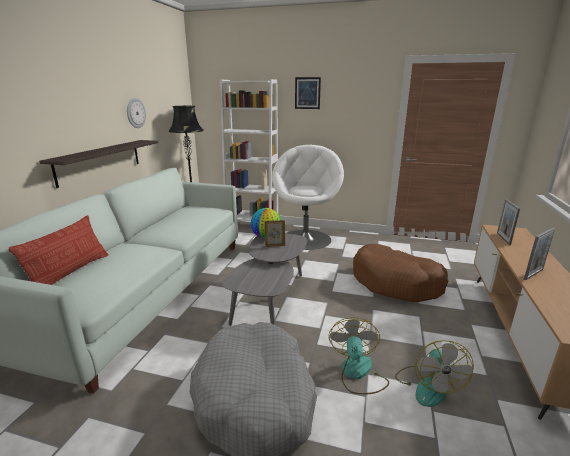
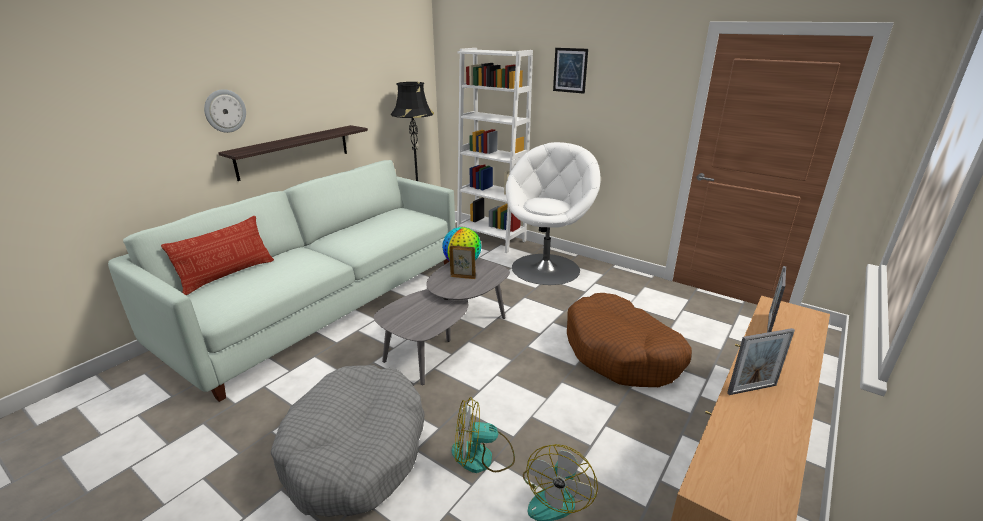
camera: 20 degrees right, 5 degrees up
wall clock [127,98,146,128] -> wall clock moved to [204,89,246,133]
fan [329,317,389,395] -> fan turned 120 degrees counterclockwise [452,397,515,473]

